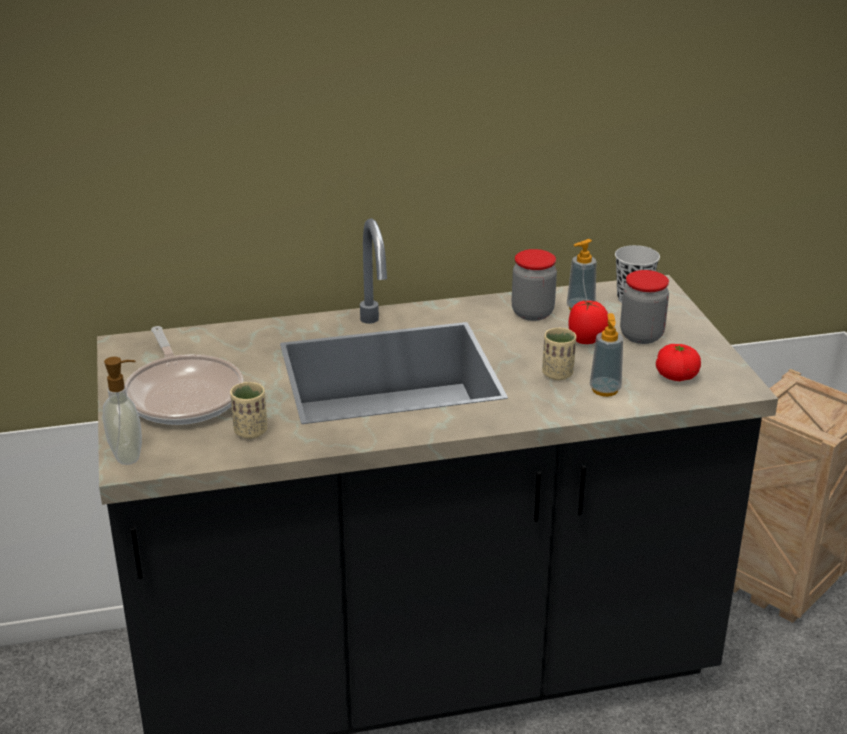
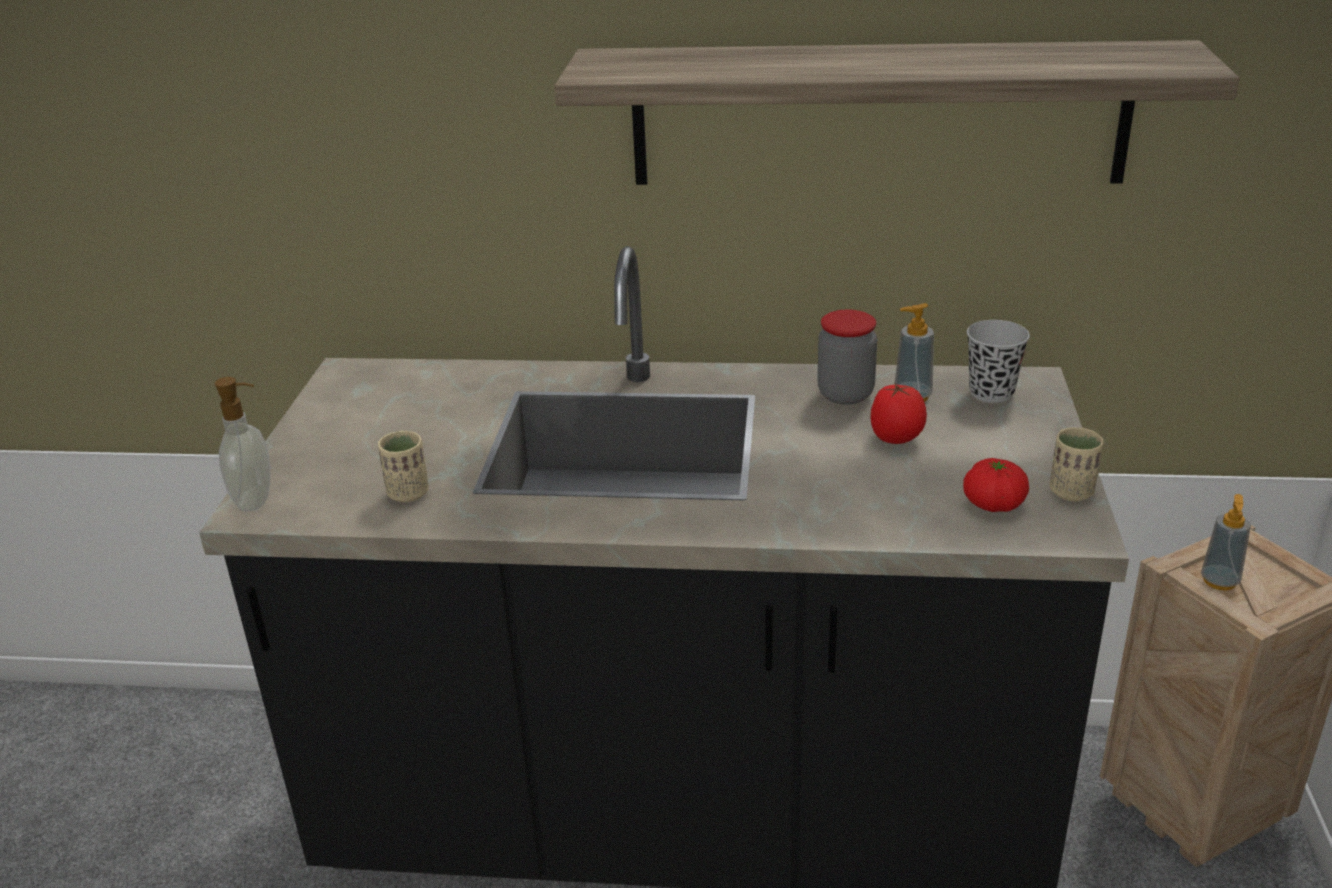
camera: 20 degrees right, 0 degrees up
frying pan [124,326,243,425] -> none
beige cup [542,328,576,380] -> beige cup moved to [1050,427,1104,501]
soap dispenser [590,313,623,397] -> soap dispenser moved to [1201,494,1251,591]
jar [620,270,669,344] -> none
none -> shelf [554,40,1240,185]

